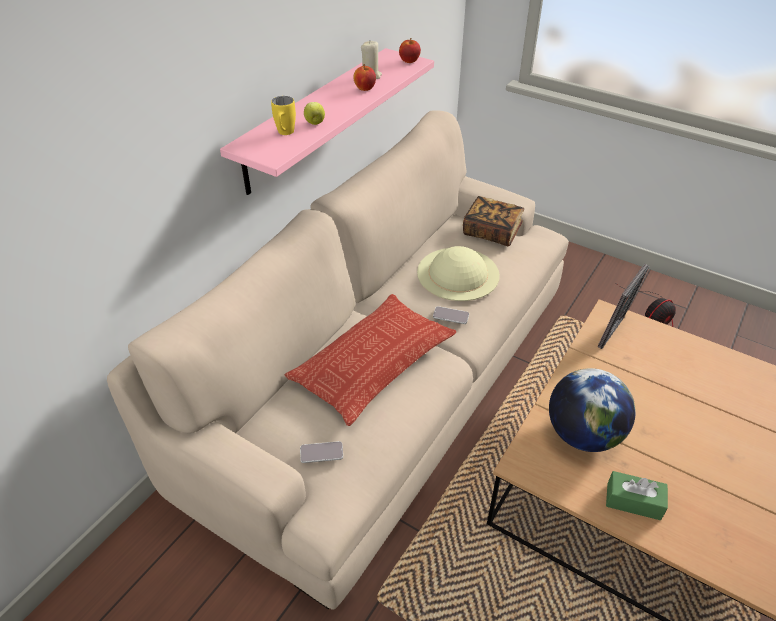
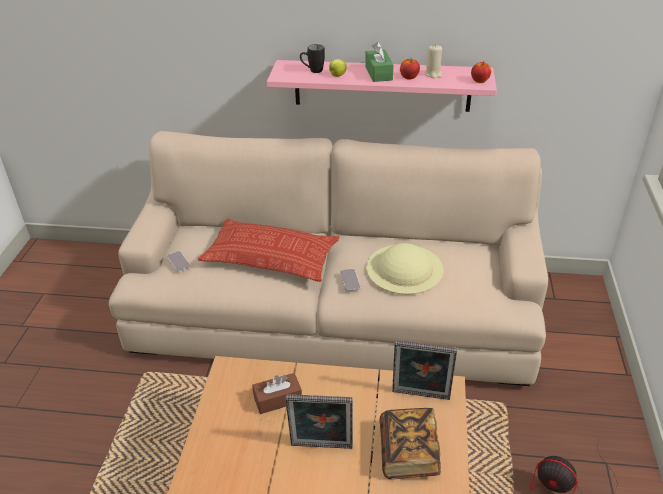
camera: 65 degrees right, 5 degrees down
yellow mug [271,96,296,135] -> black mug [300,44,325,73]
book [463,196,524,246] -> book moved to [379,408,441,480]
globe [549,368,636,452] -> brown tissue box [252,373,302,414]
green tissue box [606,471,668,520] -> green tissue box moved to [365,42,393,82]
none -> picture frame [286,394,353,449]

